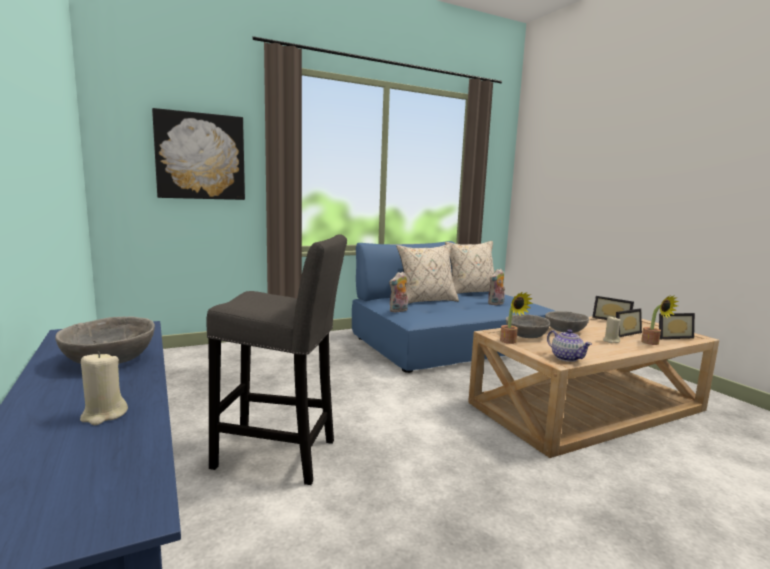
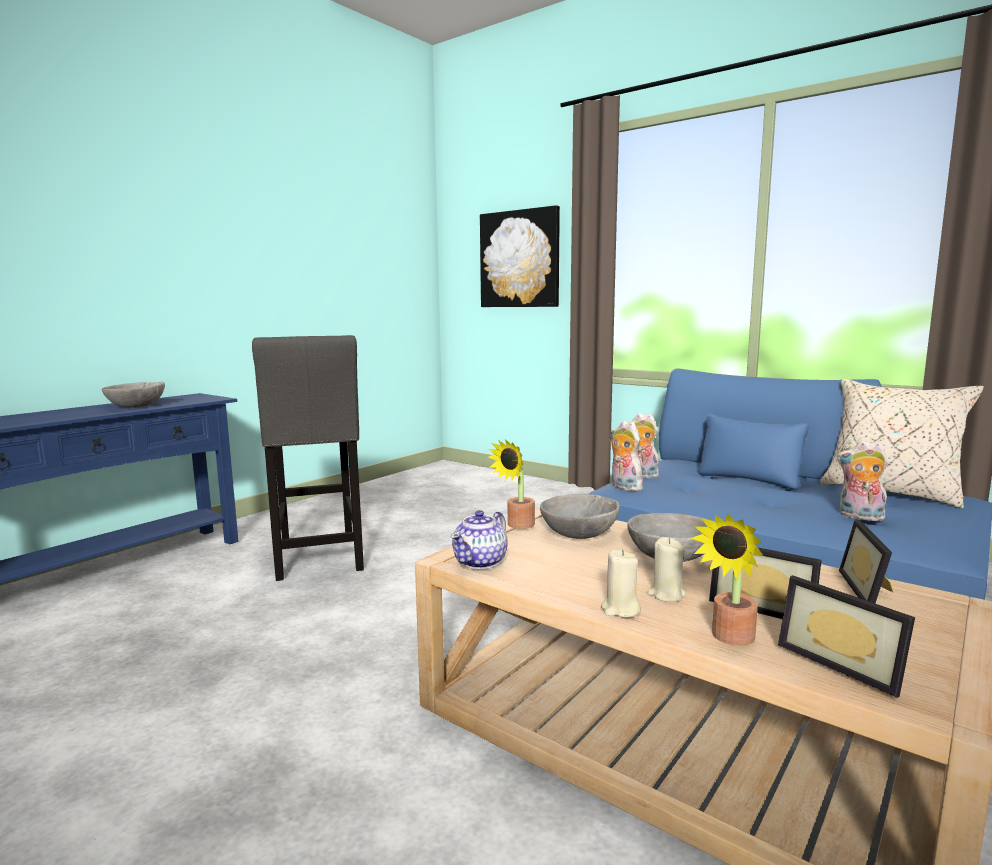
camera: 65 degrees right, 0 degrees up
beige candle [80,352,128,425] -> beige candle moved to [601,549,641,617]
beige pillow [396,244,459,304] -> none
none -> plush toy [610,420,643,491]

